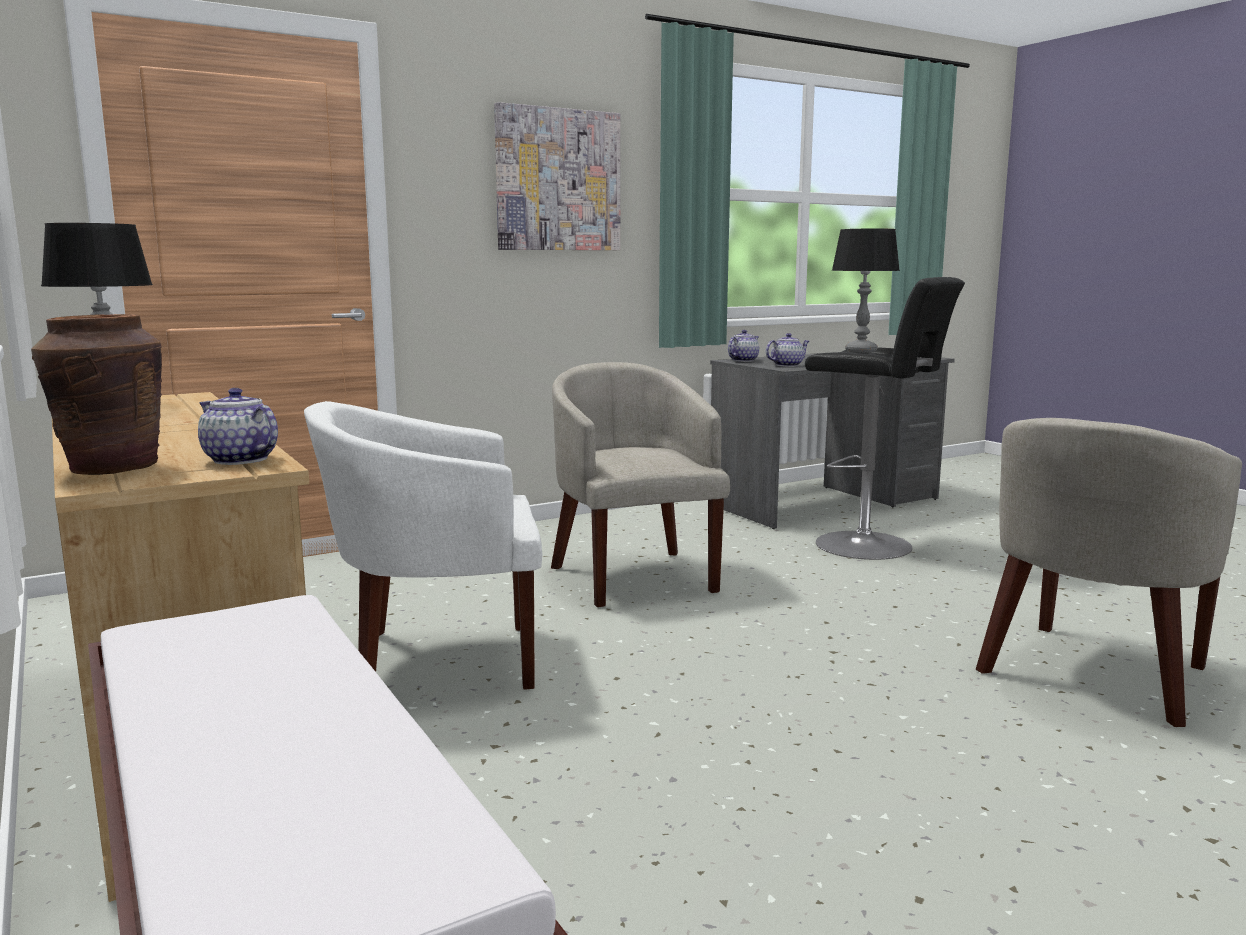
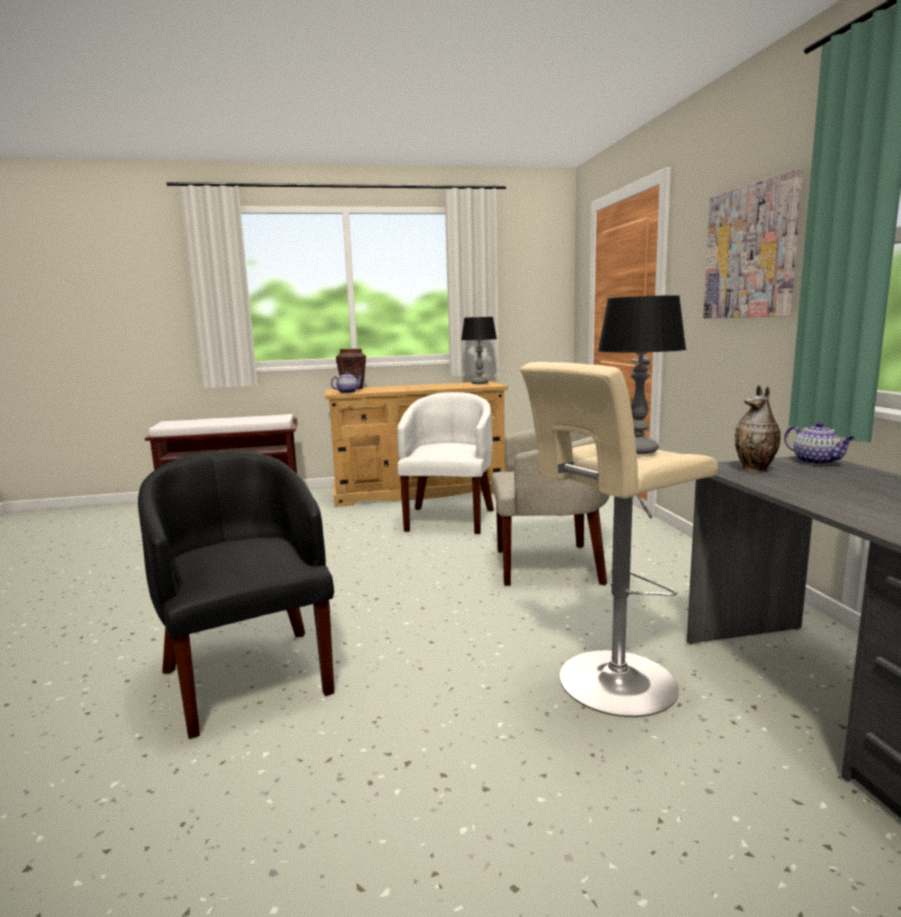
camera: 110 degrees right, 0 degrees up
teapot [766,333,809,367] -> vase [735,385,781,472]
black stool [805,277,965,560] -> beige stool [520,362,718,717]
beige armchair [976,418,1242,727] -> black armchair [138,451,334,739]

